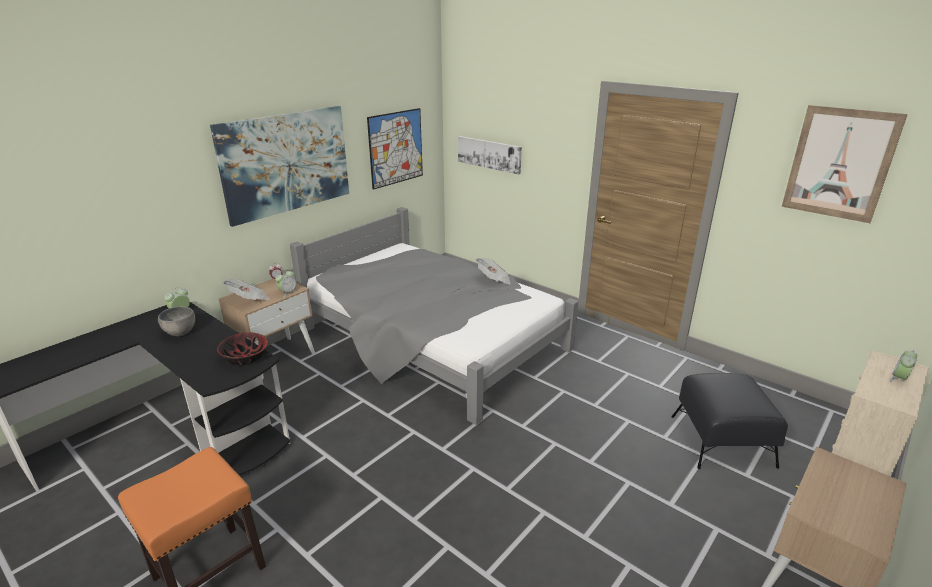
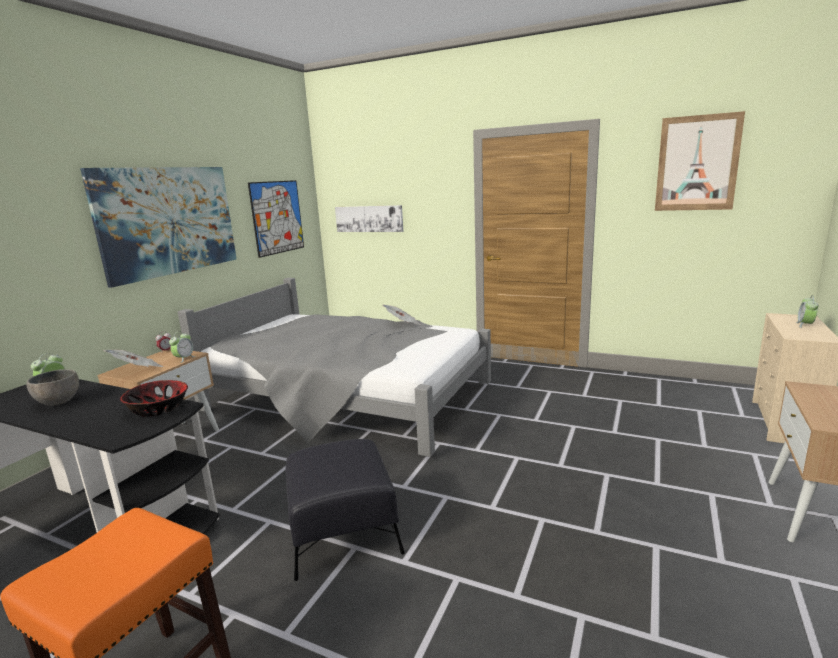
camera: 15 degrees left, 10 degrees down
black ottoman [671,373,788,469] -> black ottoman moved to [286,439,405,581]

